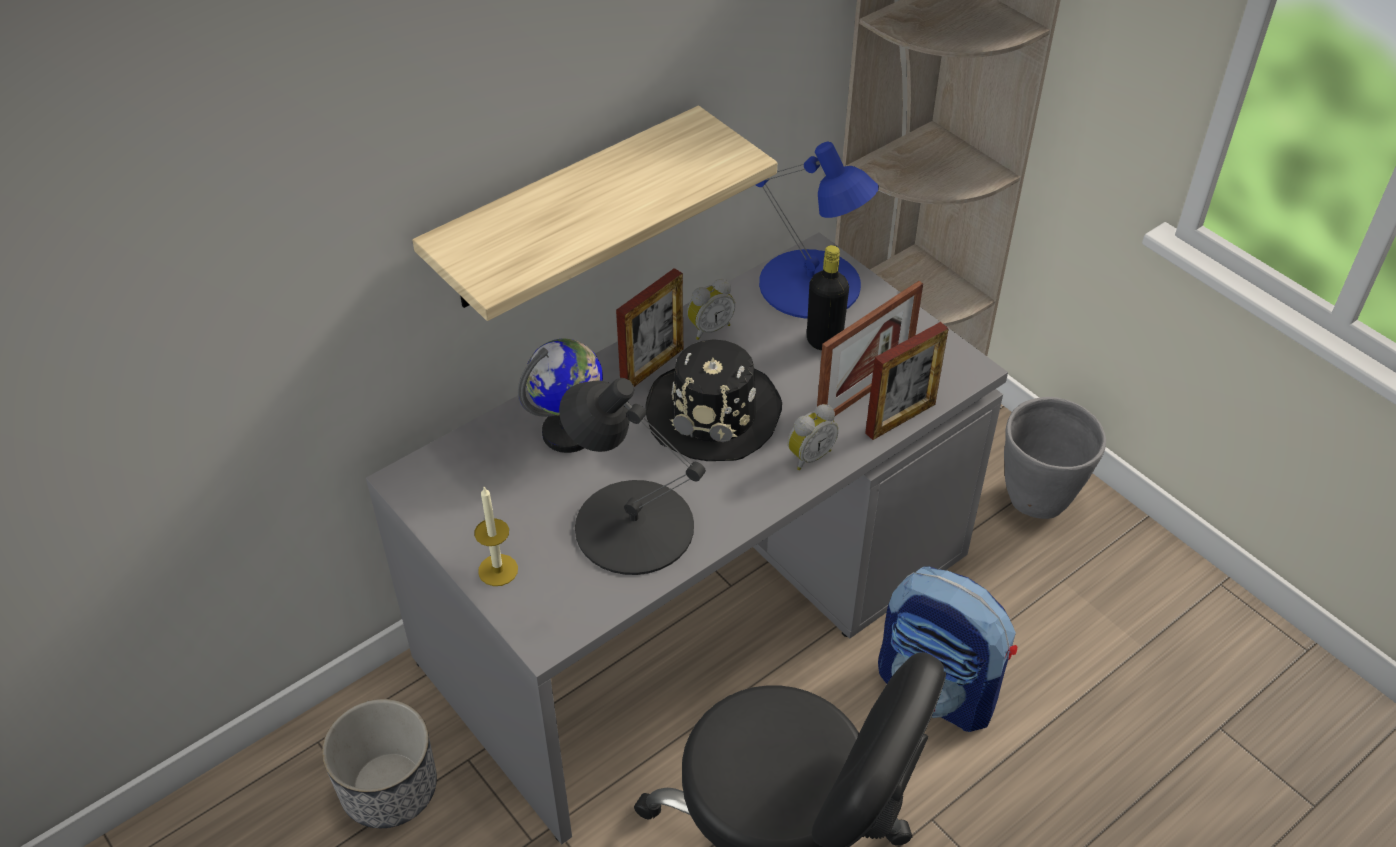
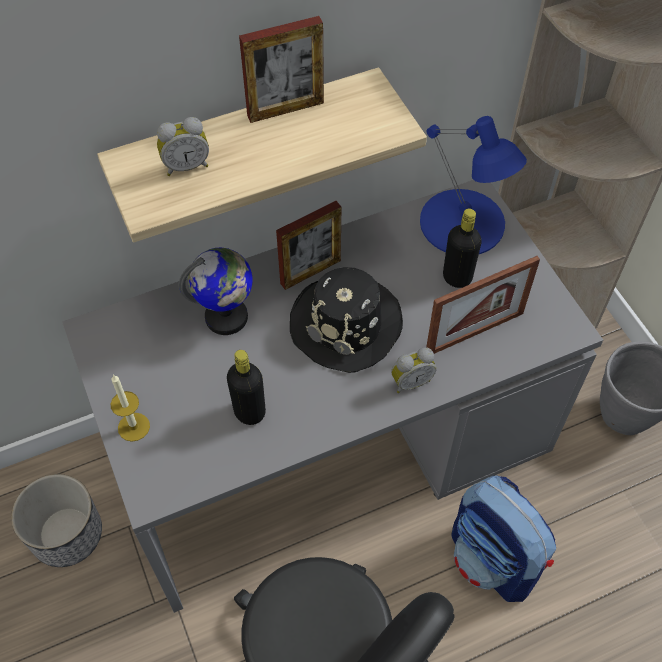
camera: 15 degrees right, 10 degrees up
black table lamp [559,378,706,575] -> black bottle [227,350,266,425]
alarm clock [687,279,735,340] -> alarm clock moved to [157,117,209,176]
picture frame [865,322,949,440] -> picture frame moved to [239,16,324,123]

